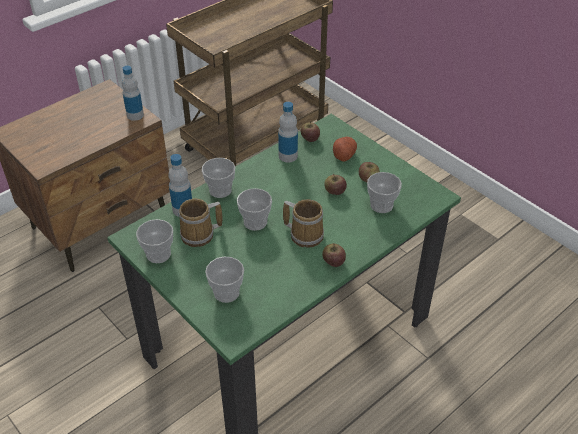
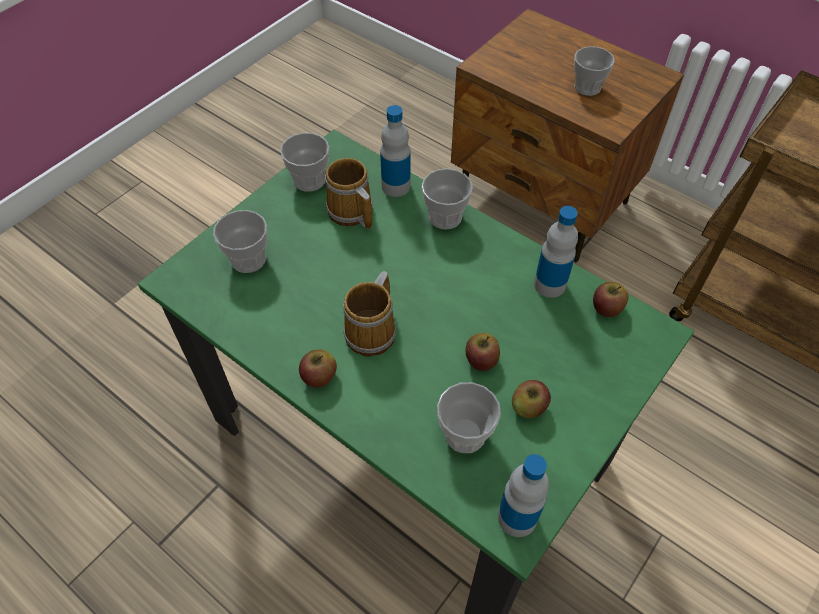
camera: 80 degrees right, 10 degrees up
bottle [122,66,144,121] -> bottle moved to [498,454,549,537]
cup [237,188,272,231] -> cup moved to [574,46,615,96]
potato [333,137,357,162] -> none

